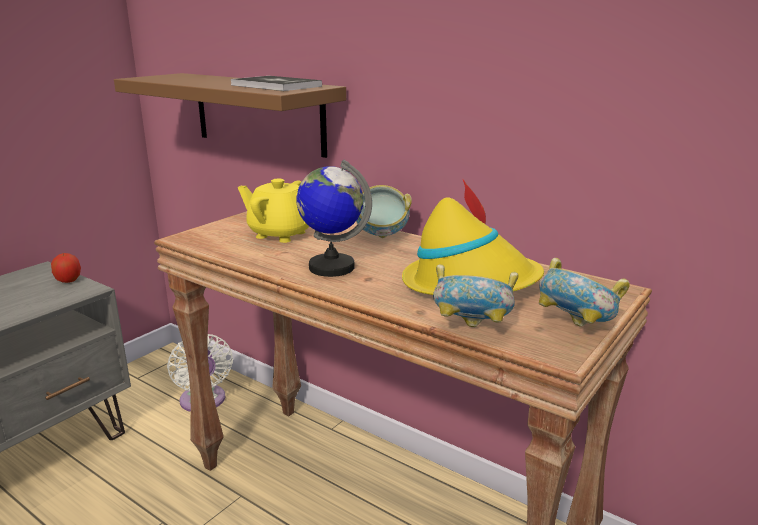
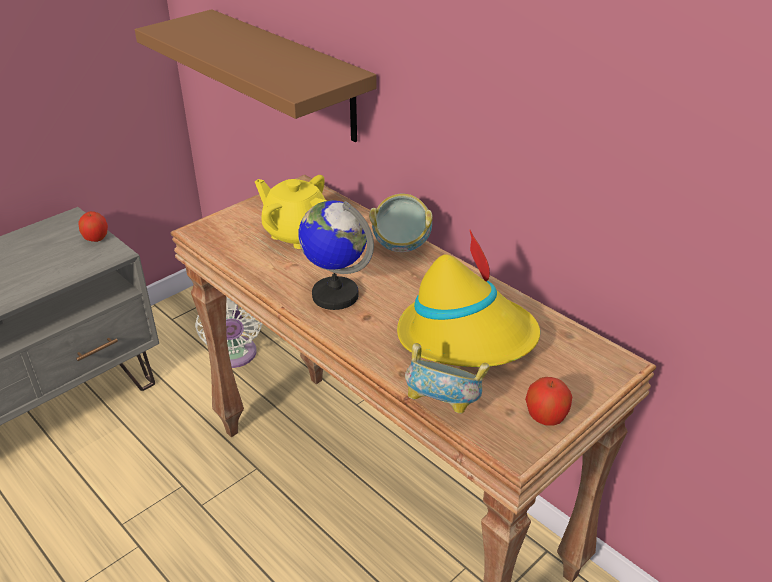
camera: 10 degrees right, 15 degrees up
book [231,76,322,91] -> none
bowl [539,258,630,327] -> apple [525,377,572,426]

